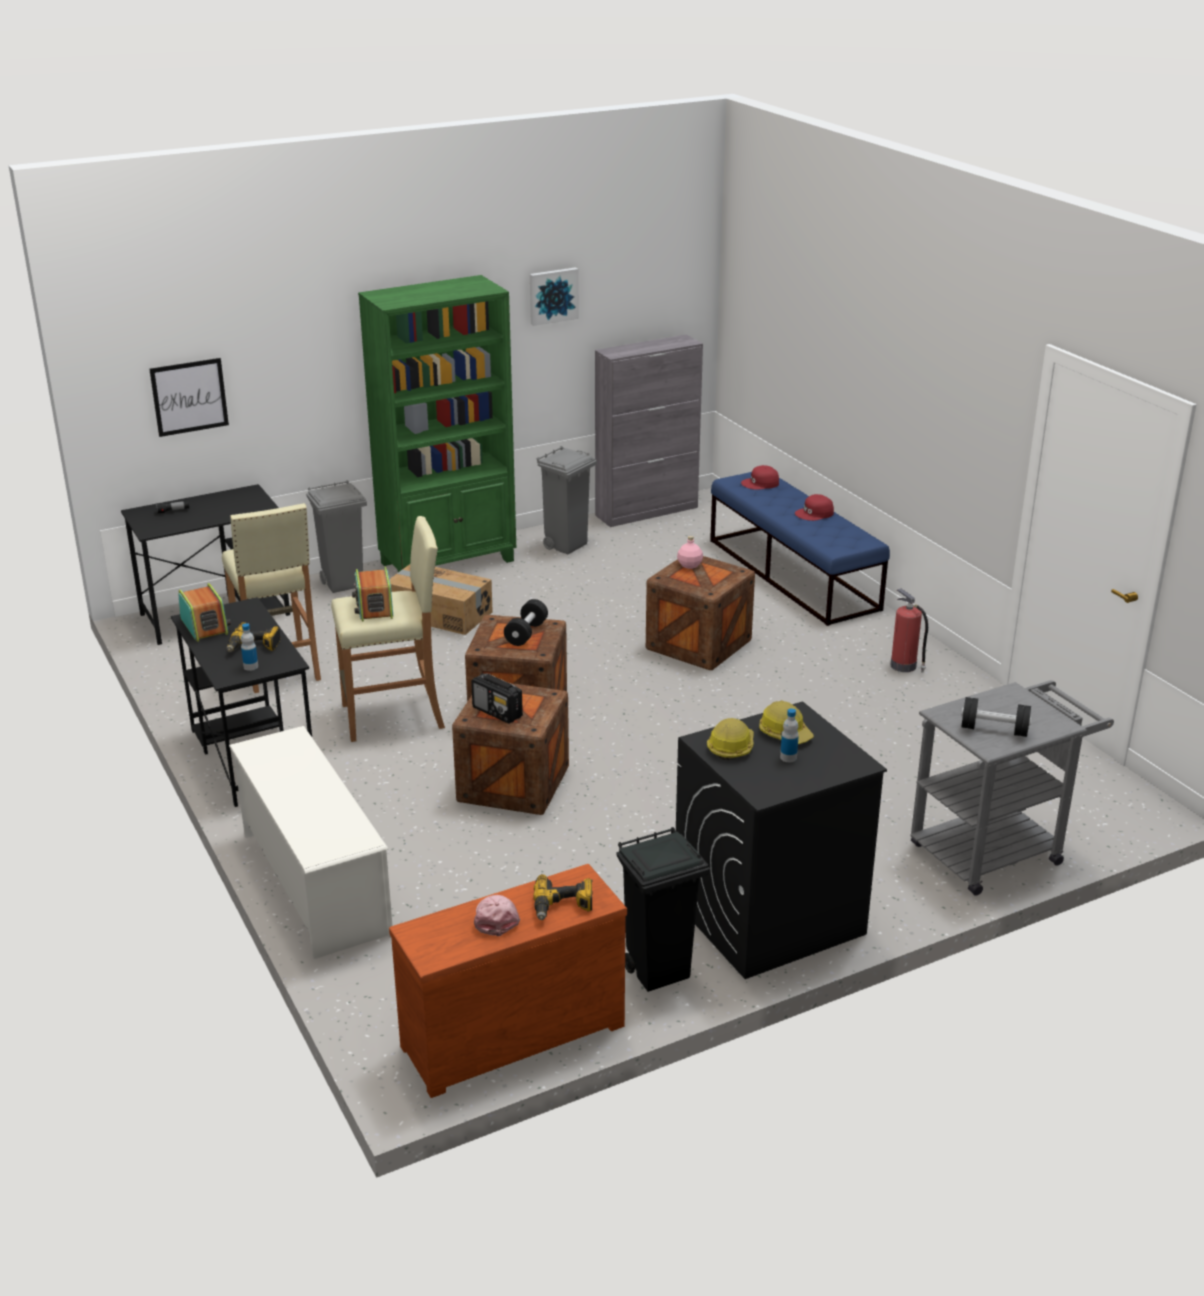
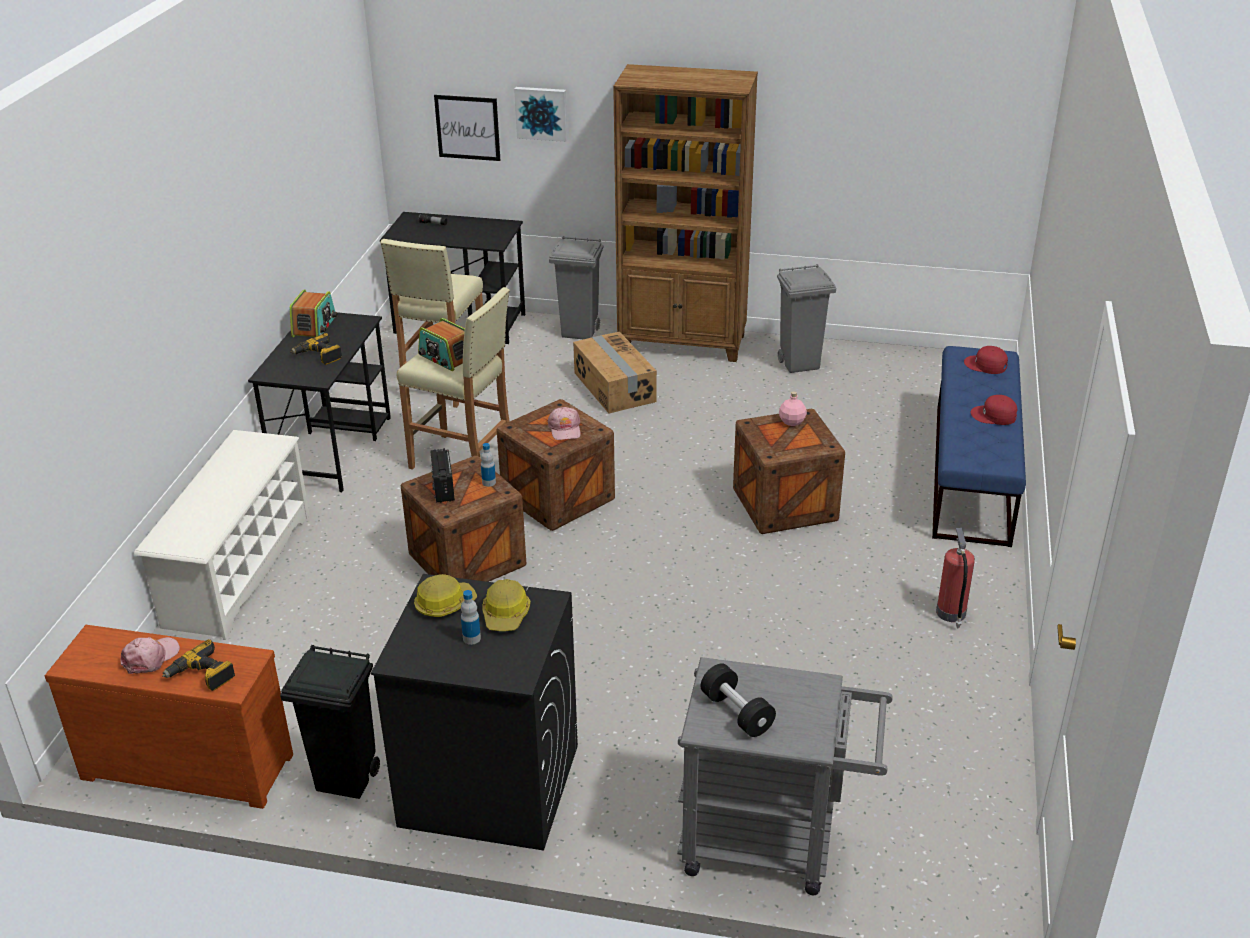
camera: 40 degrees right, 5 degrees up
bottle [241,623,258,671] -> bottle moved to [481,443,496,487]
radio [352,567,393,622] -> radio turned 75 degrees counterclockwise [418,318,465,371]
green bookcase [358,275,516,572] -> brown bookcase [613,64,758,362]
black dumbbell [504,599,548,646] -> pink cap [547,407,581,440]
picture [530,267,579,326] -> picture moved to [514,87,568,142]
grey cabinet [595,335,703,527] -> none

